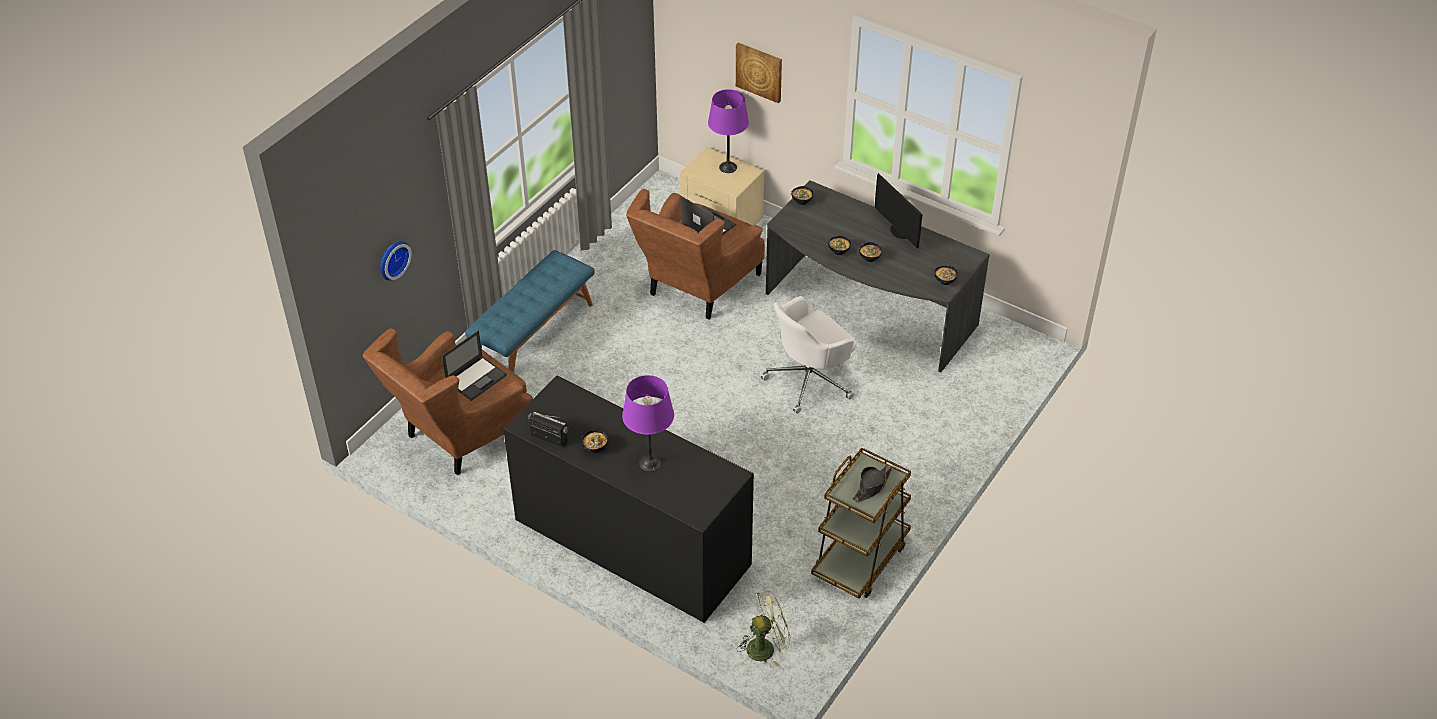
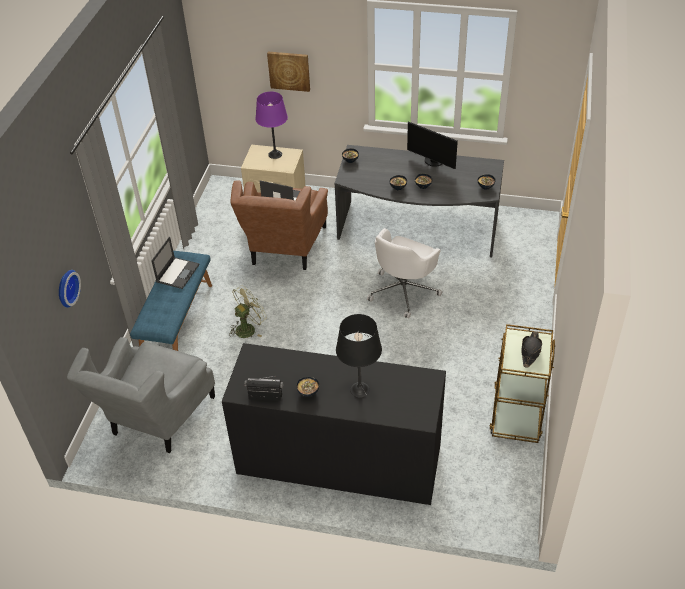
camera: 20 degrees left, 0 degrees up
brown armchair [363,328,533,476] -> grey armchair [67,337,215,453]
laptop [442,330,507,401] -> laptop moved to [151,236,199,289]
purple table lamp [622,375,674,472] -> black table lamp [336,314,382,398]
green fan [737,591,792,667] -> green fan moved to [229,285,267,338]

